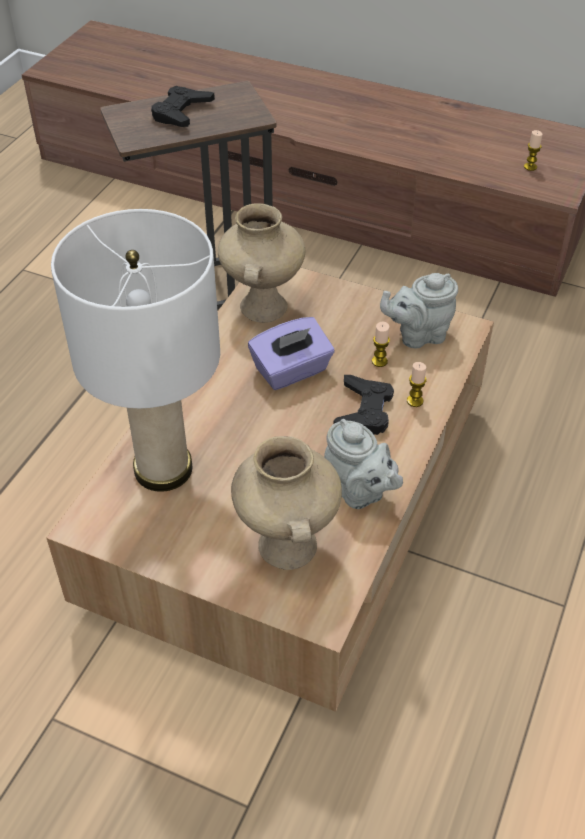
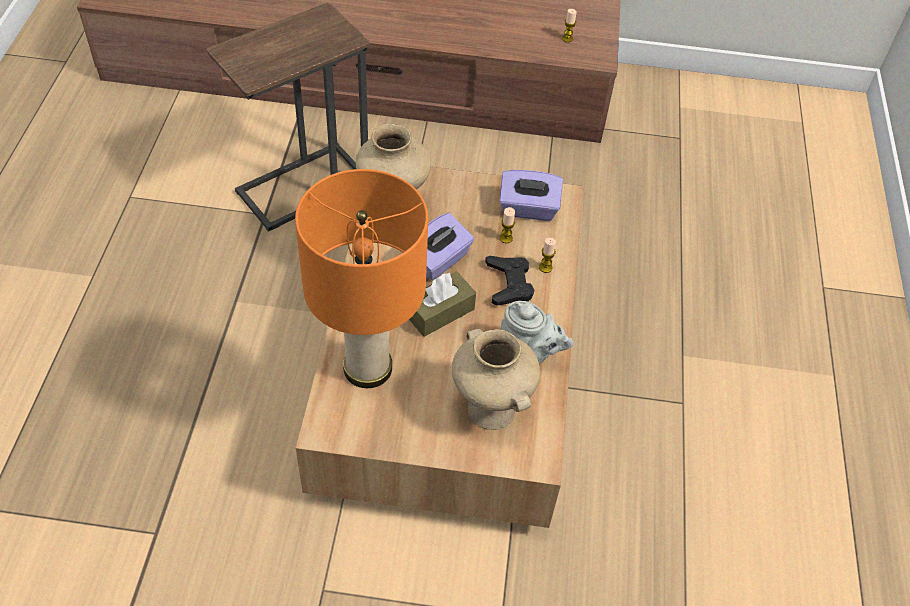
camera: 20 degrees left, 5 degrees up
white table lamp [51,209,220,492] -> orange table lamp [295,169,428,388]
black game controller [151,86,215,127] -> none
grey teapot [380,273,458,348] -> purple tissue box [500,170,563,221]
none -> brown tissue box [409,271,476,337]

